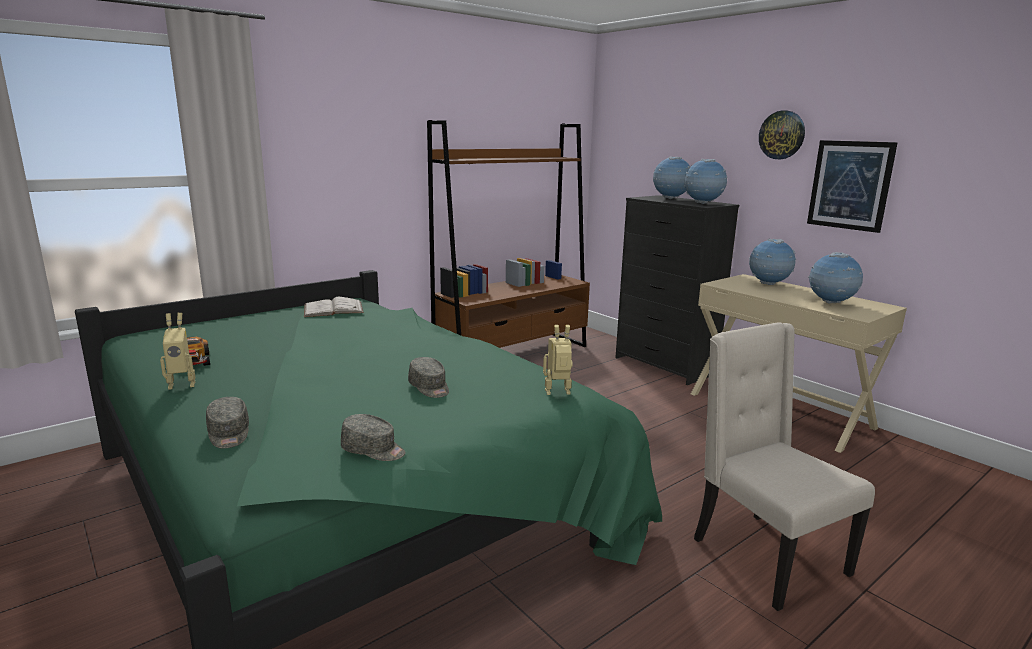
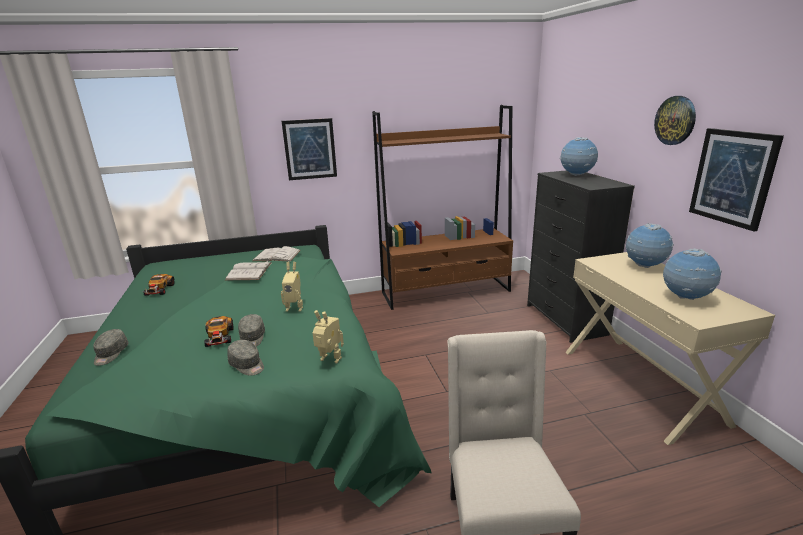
camera: 25 degrees right, 5 degrees up
toy robot [160,313,195,390] -> toy robot moved to [281,262,303,312]
grey cap [341,414,406,461] -> grey cap moved to [228,340,264,376]
globe [684,159,728,204] -> none
none -> toy car [204,316,234,347]
none -> white book [225,261,272,281]
none -> picture [282,118,337,180]

